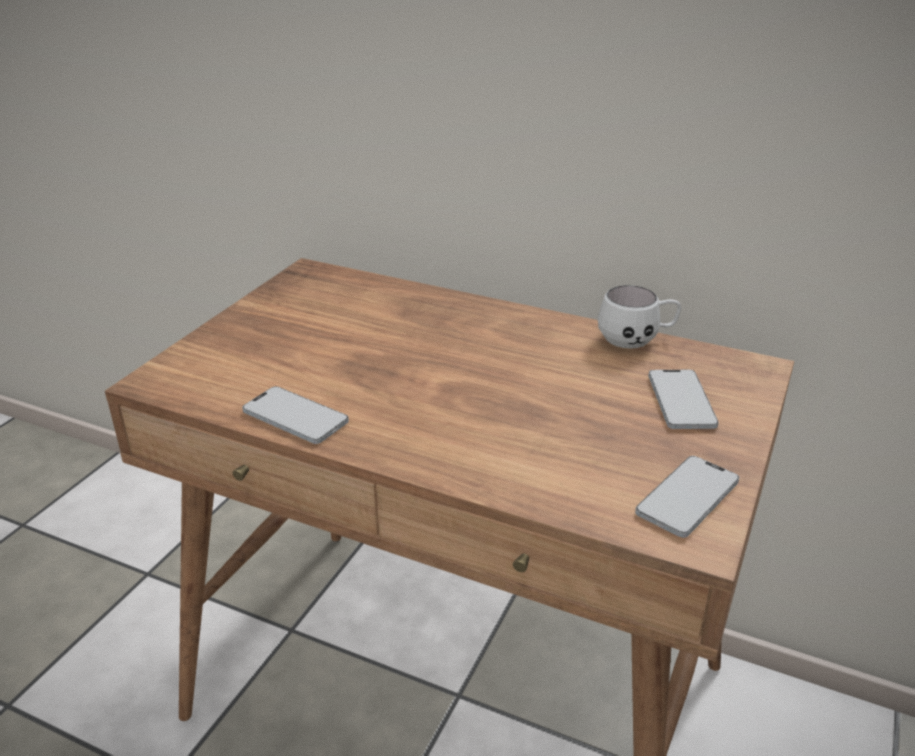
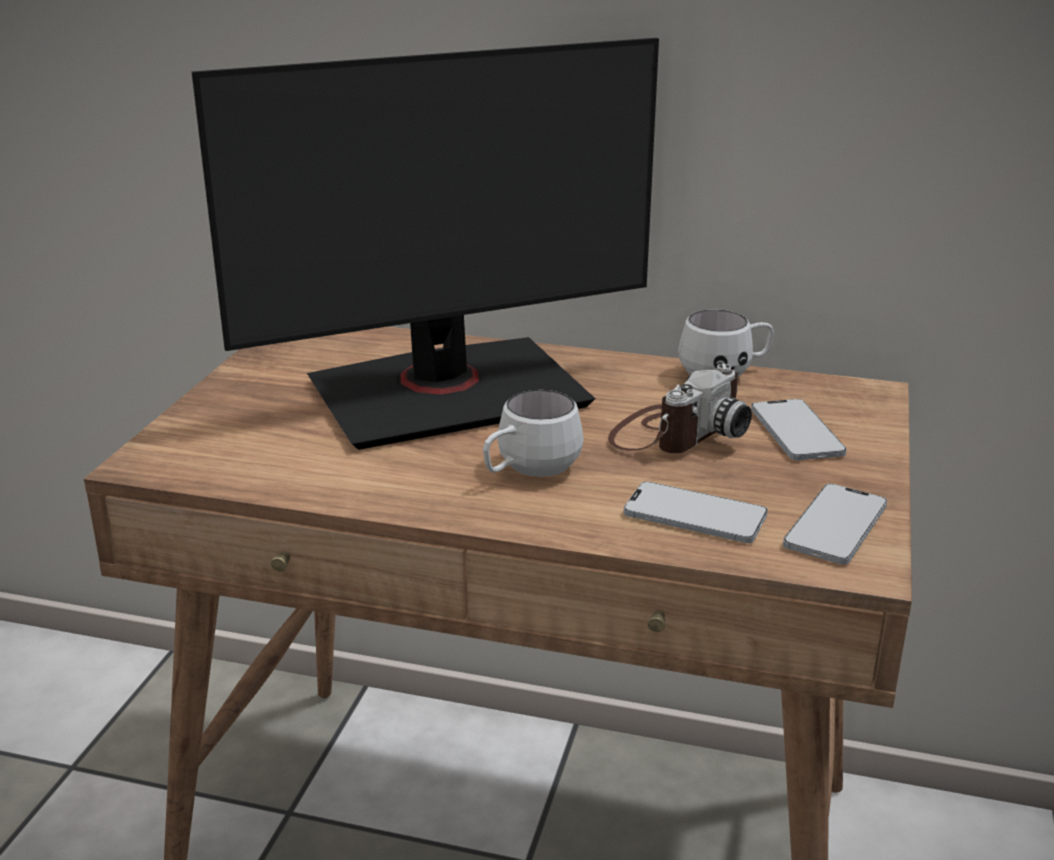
camera: 10 degrees left, 5 degrees down
phone [242,386,349,444] -> phone moved to [624,481,768,543]
none -> monitor [192,38,659,450]
none -> white mug [483,390,584,477]
none -> camera [608,364,752,454]

